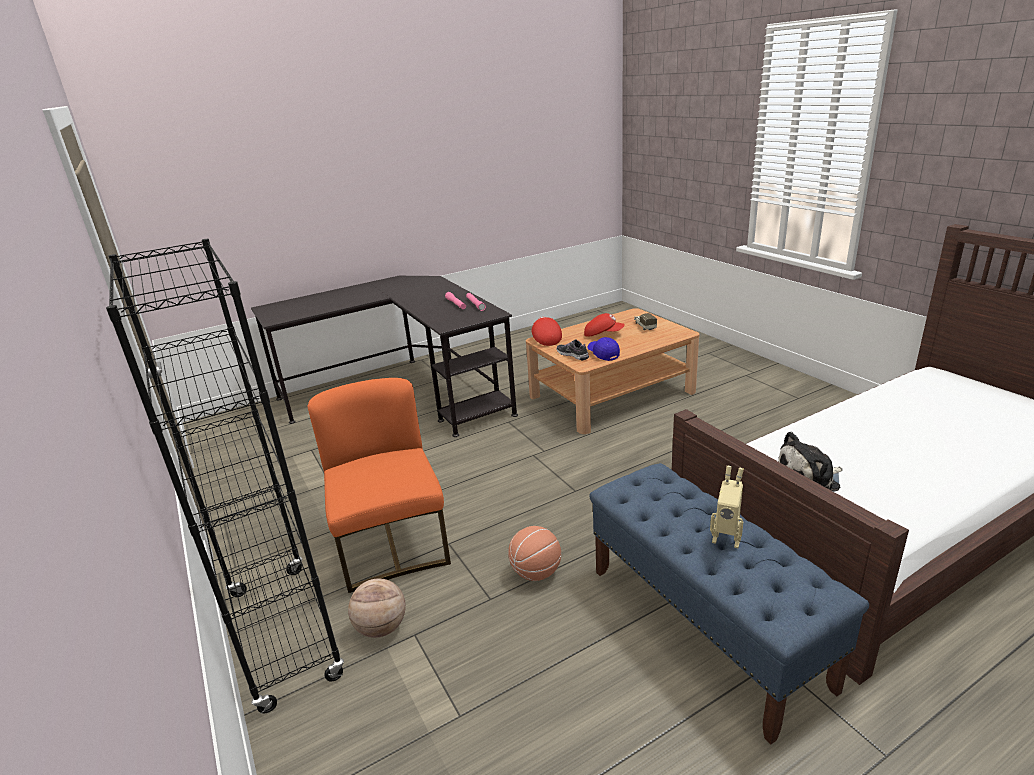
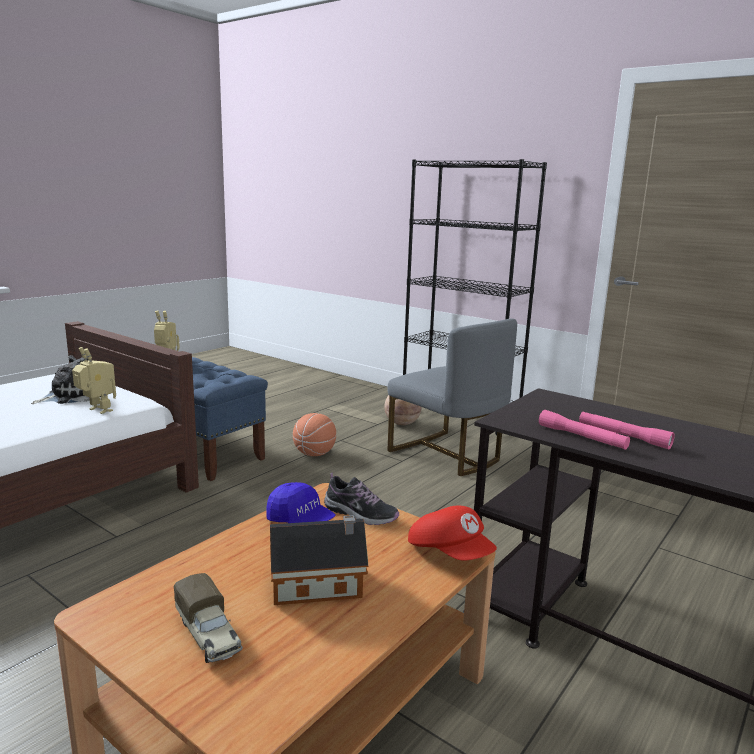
camera: 155 degrees right, 10 degrees down
orange chair [307,378,451,593] -> grey chair [387,318,517,476]
red cap [584,313,625,337] -> toy house [270,515,368,605]
none -> toy robot [72,347,116,414]

